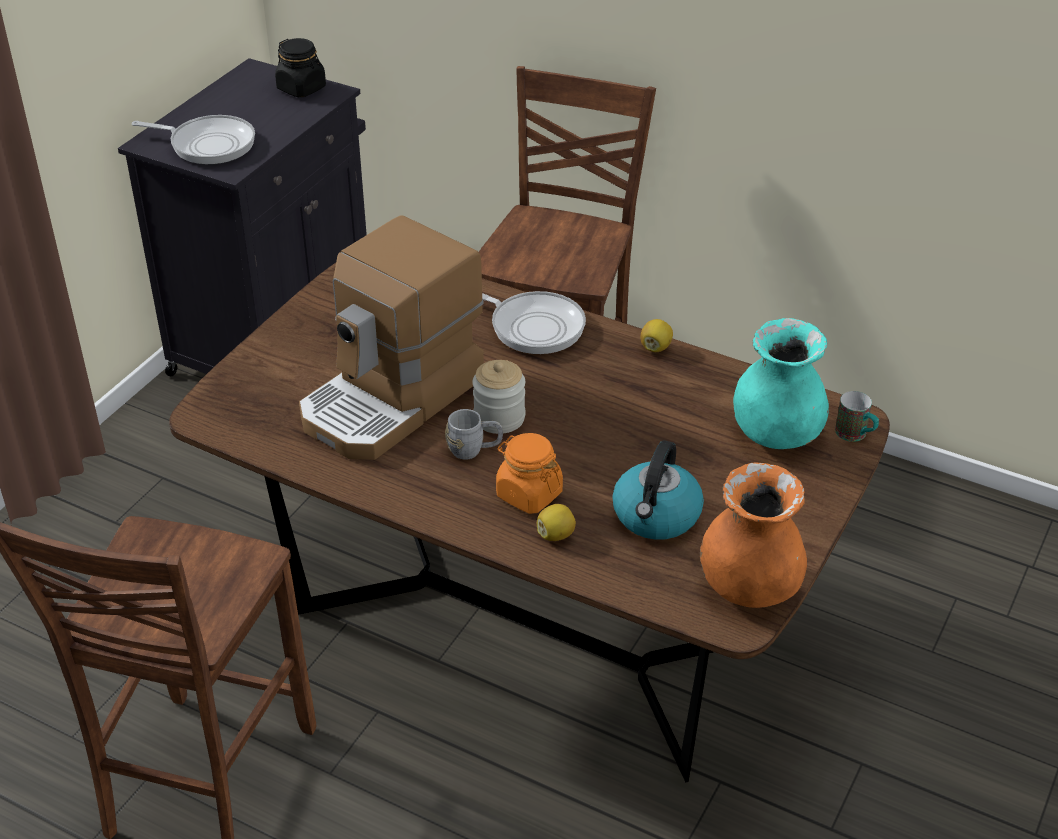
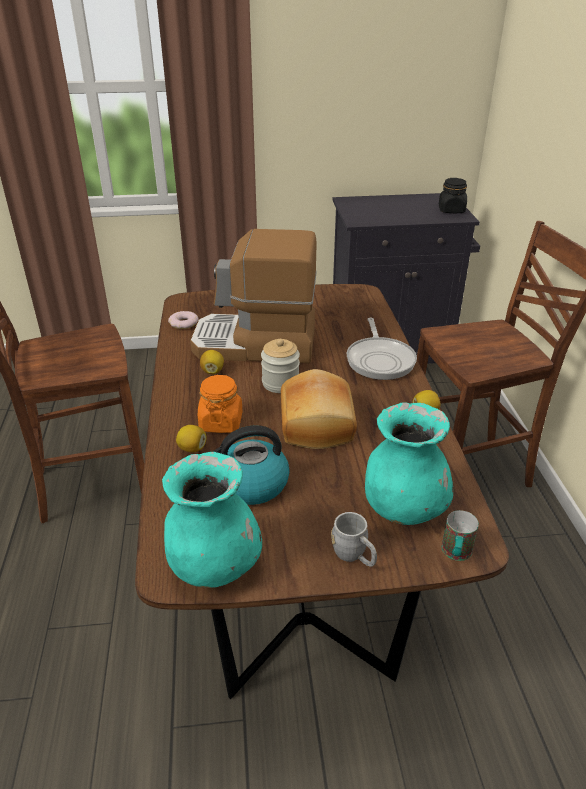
camera: 55 degrees right, 5 degrees down
frying pan [132,115,255,165] -> none
grey mug [445,409,503,460] -> grey mug moved to [331,512,377,567]
orange vase [700,463,807,608] -> turquoise vase [162,452,262,588]
none -> donut [168,311,199,329]
none -> lemon [200,350,224,374]
none -> bread [281,369,357,449]

